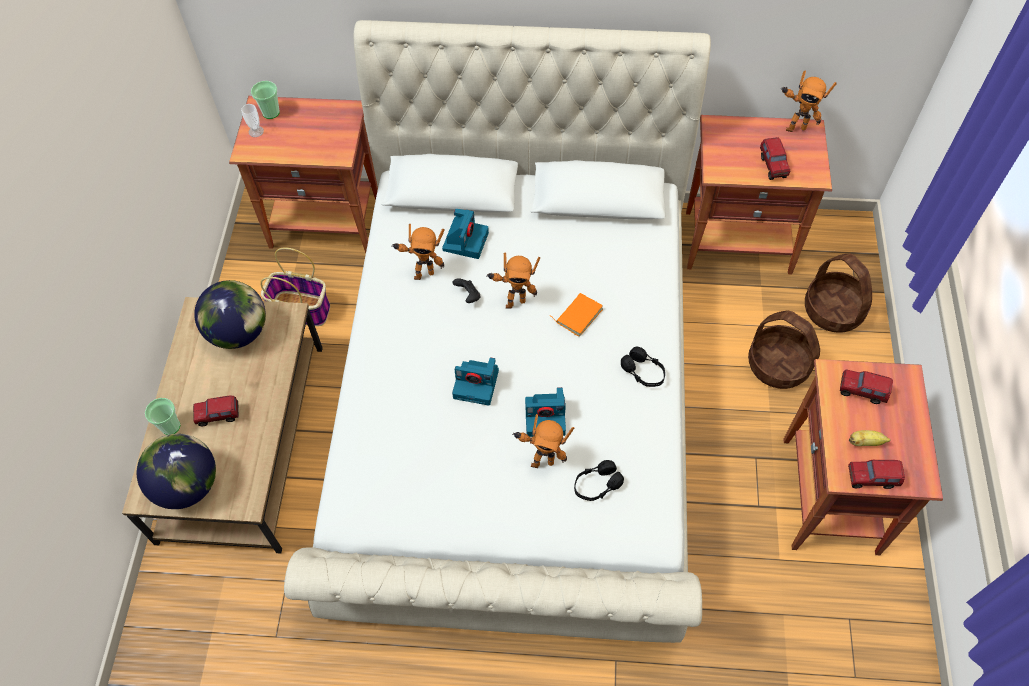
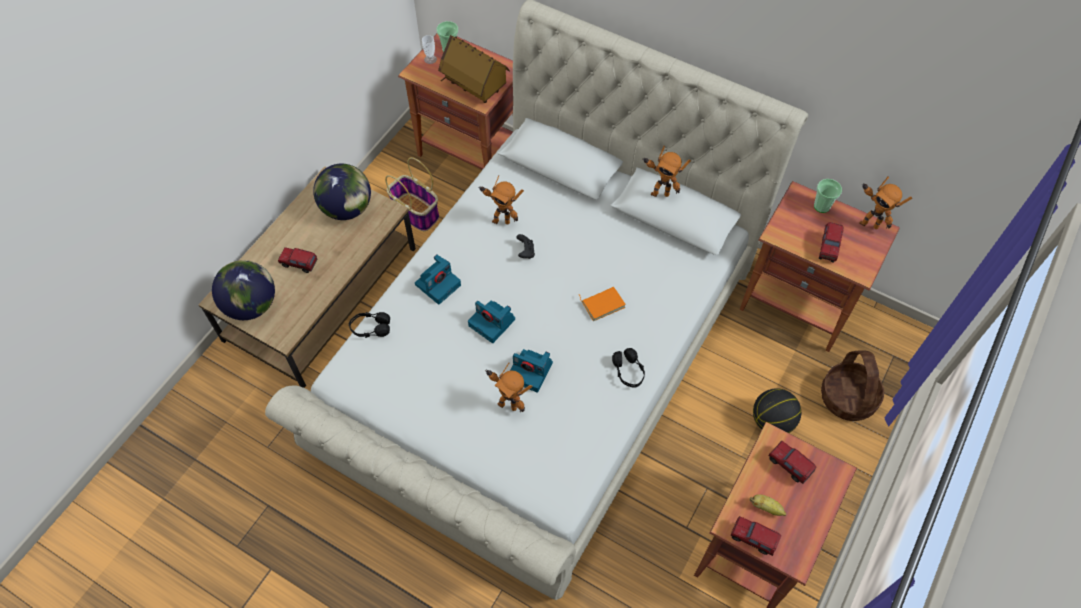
camera: 25 degrees right, 0 degrees up
cup [145,398,180,435] -> cup moved to [814,179,842,213]
camera [442,209,489,259] -> camera moved to [415,255,461,305]
toy robot [486,253,540,308] -> toy robot moved to [642,146,691,197]
black headphones [574,460,624,501] -> black headphones moved to [349,312,390,338]
basket [748,311,820,389] -> basketball [753,388,801,433]
none -> toy house [438,35,510,103]

